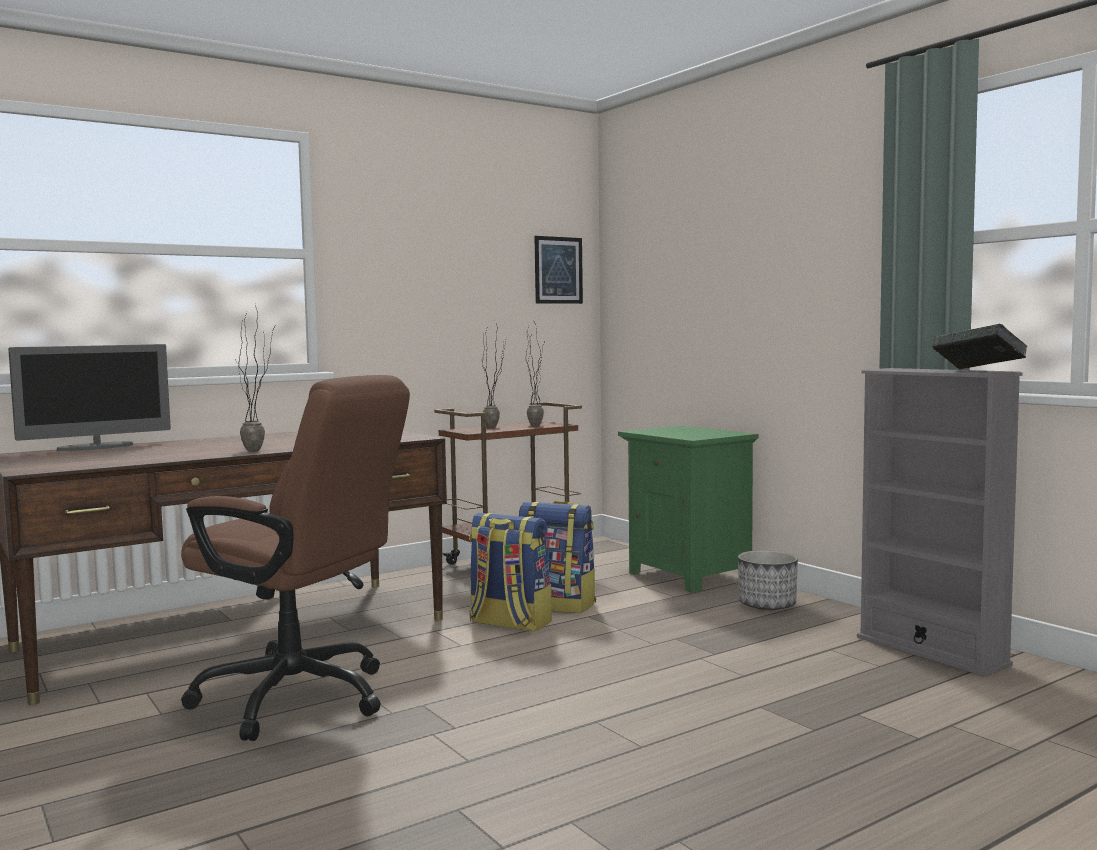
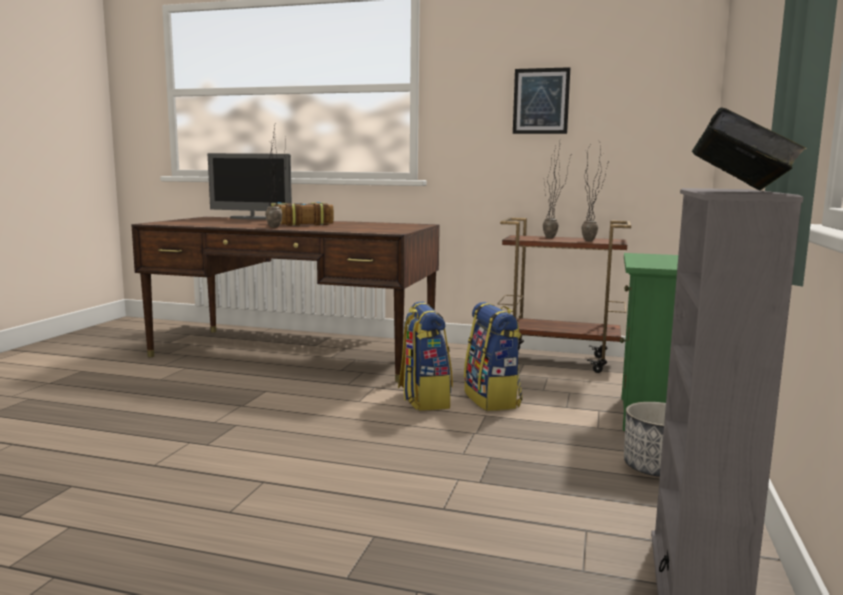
camera: 50 degrees right, 5 degrees up
brown office chair [181,375,410,741] -> none
picture [534,236,583,304] -> picture moved to [513,67,570,134]
none -> book [271,202,334,226]

